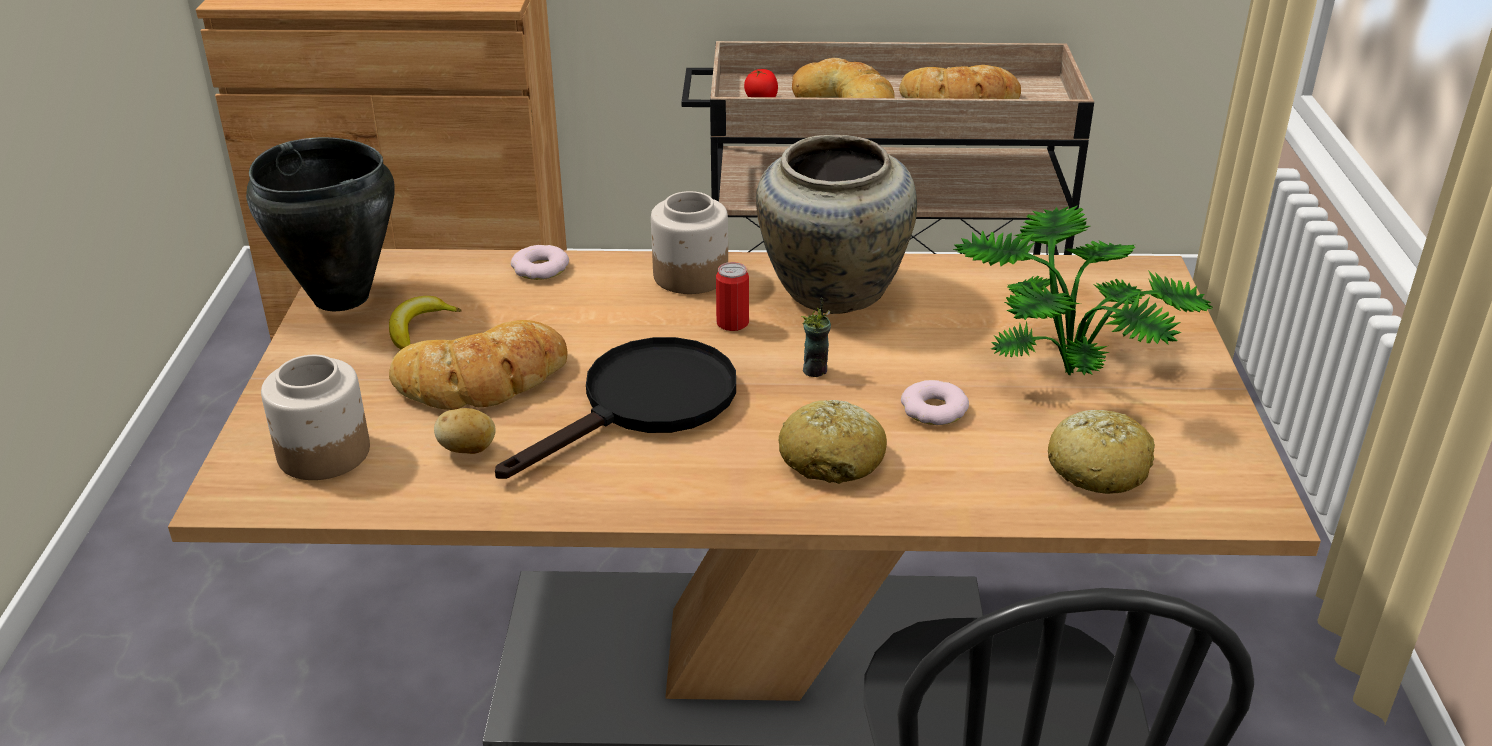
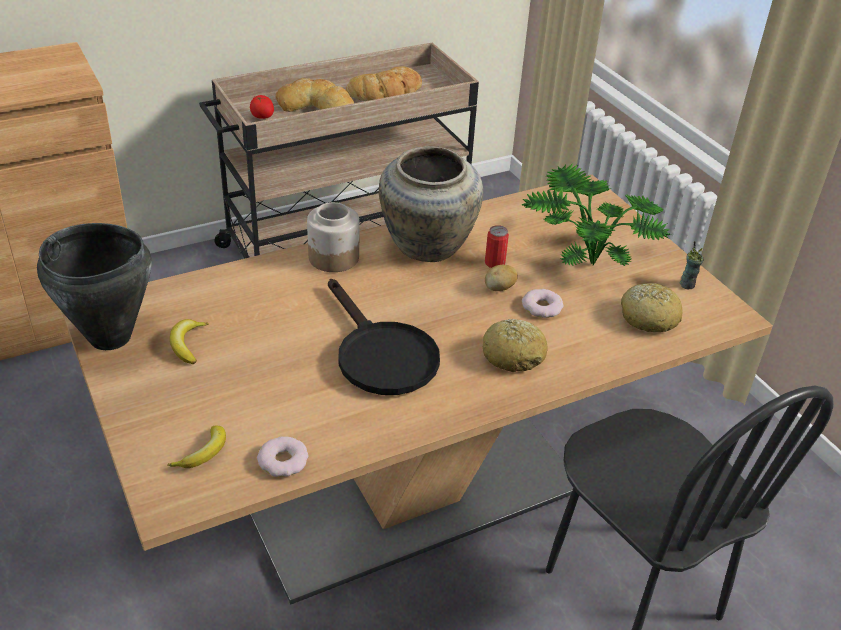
camera: 30 degrees left, 5 degrees up
jar [261,355,370,480] -> banana [168,426,226,468]
bread [389,320,568,410] -> none
potato [434,408,496,454] -> potato moved to [485,265,518,291]
black frying pan [495,337,736,479] -> black frying pan turned 135 degrees clockwise [328,279,440,395]
donut [511,245,569,280] -> donut moved to [257,436,308,477]
can [716,262,749,331] -> can moved to [485,225,509,268]
cup [801,298,831,377] -> cup moved to [679,241,704,289]

